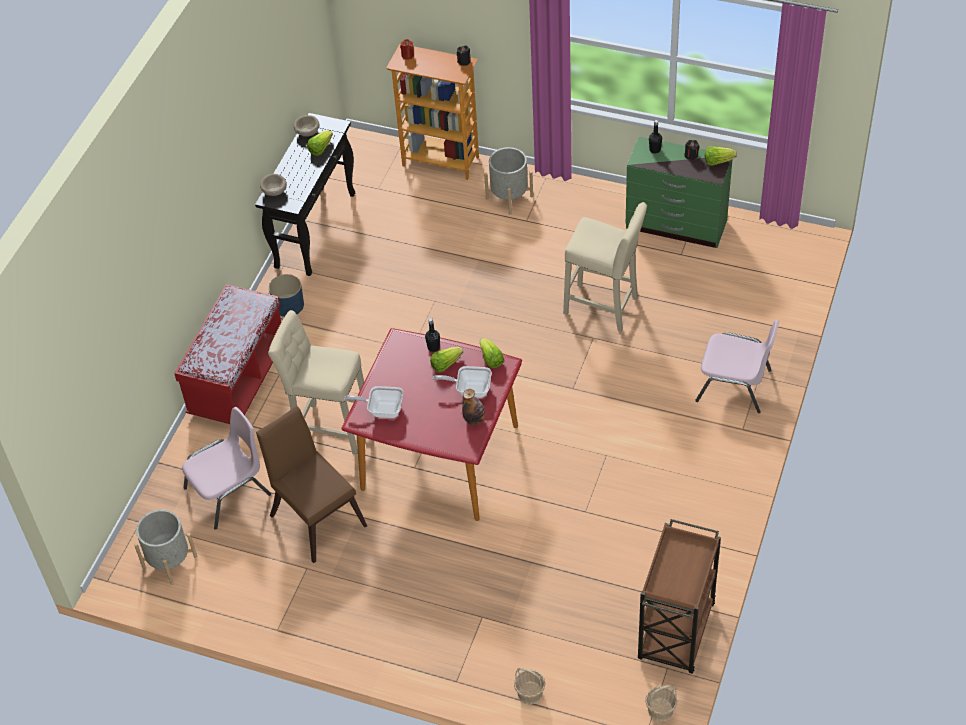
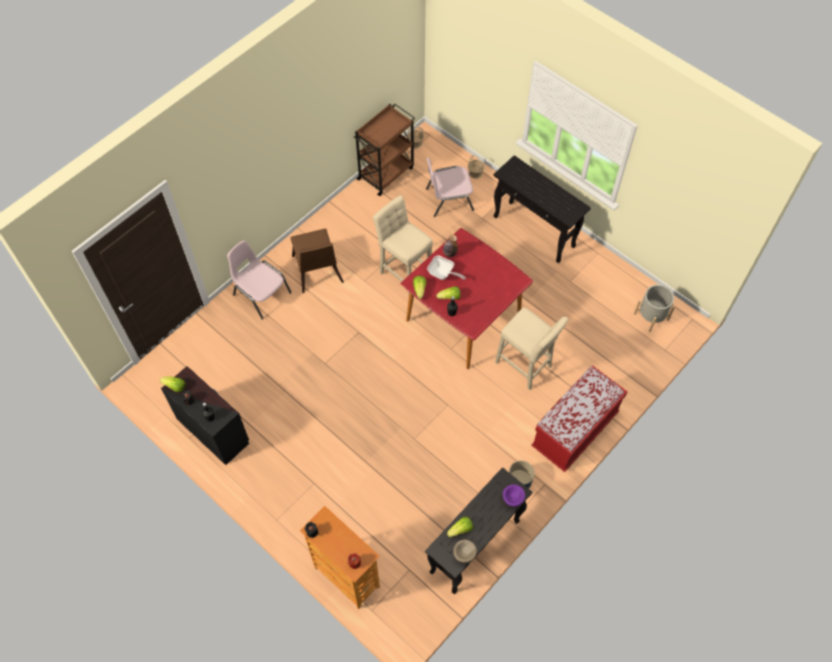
camera: 160 degrees left, 10 degrees up
pink chair [182,407,271,530] -> pink chair moved to [426,158,474,217]
brown chair [256,406,367,563] -> brown chair moved to [291,228,344,293]
beige bowl [260,174,287,196] -> purple bowl [503,485,525,507]
frying pan [344,386,403,418] -> none
grey planter [484,147,533,214] -> none
beige stool [563,202,647,332] -> beige stool moved to [373,195,433,294]
green dresser [626,137,732,248] -> black dresser [161,366,249,465]
none -> black console table [493,155,591,263]

